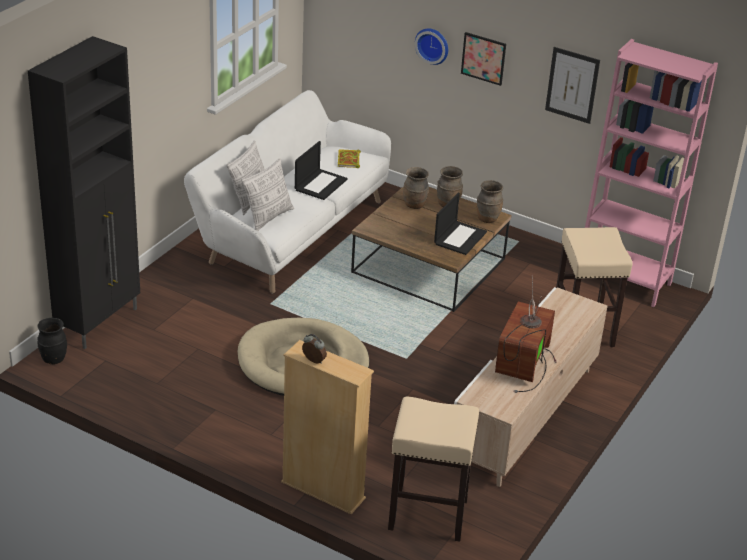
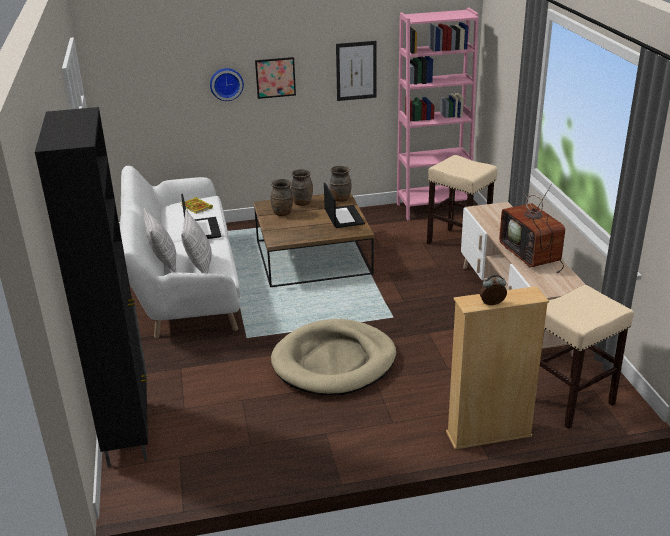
camera: 40 degrees left, 5 degrees down
black vase [37,318,67,364] -> none

